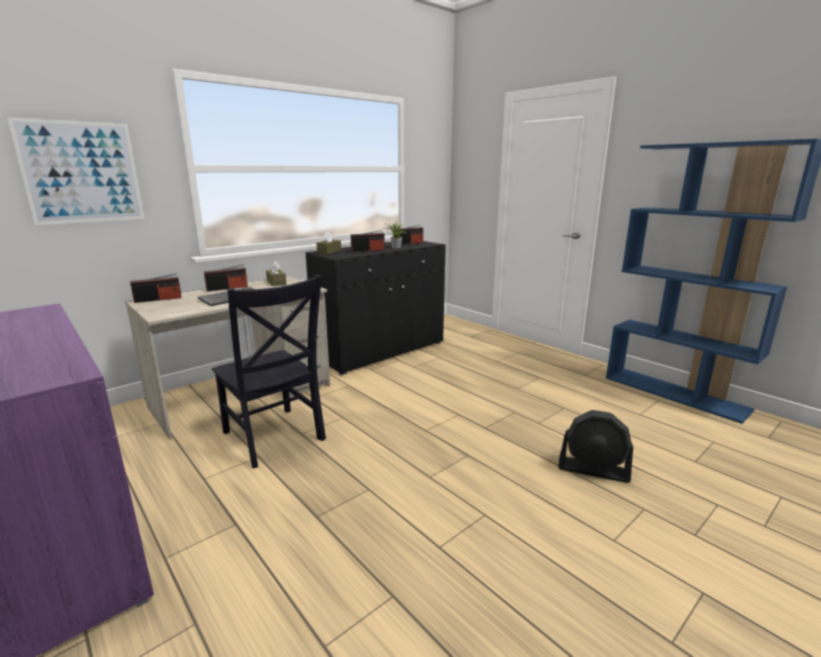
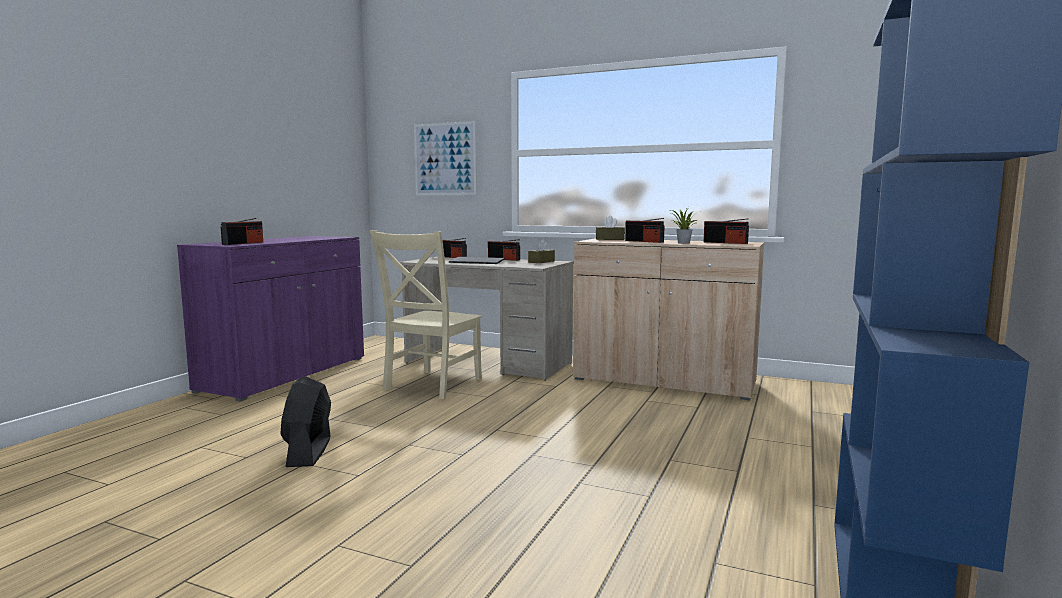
camera: 65 degrees right, 10 degrees down
black chair [212,275,326,468] -> beige chair [370,230,482,399]
black cabinet [305,241,446,375] -> beige cabinet [573,238,764,400]
black fan [558,410,633,483] -> black fan moved to [280,376,331,467]
none -> radio [221,218,263,245]

